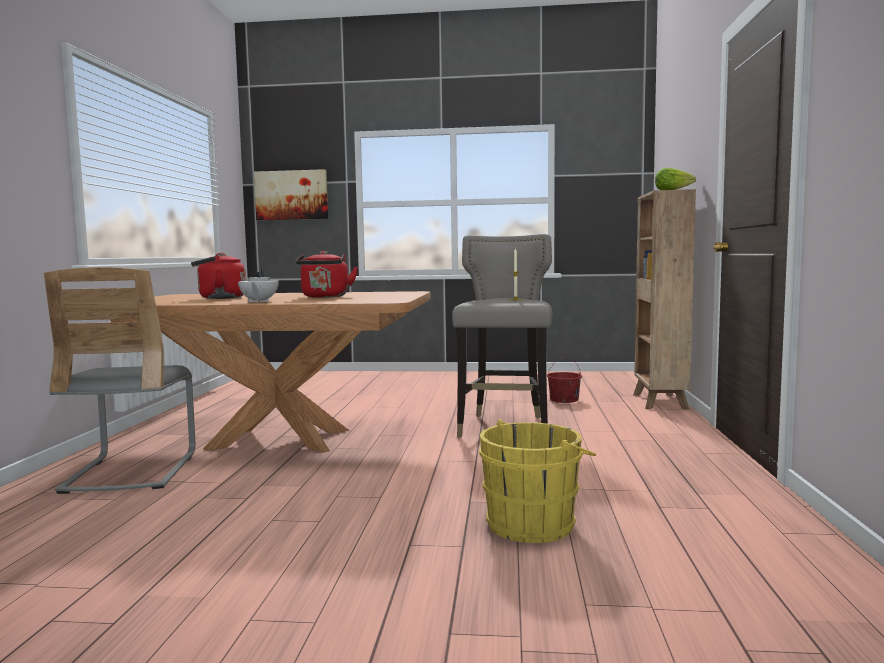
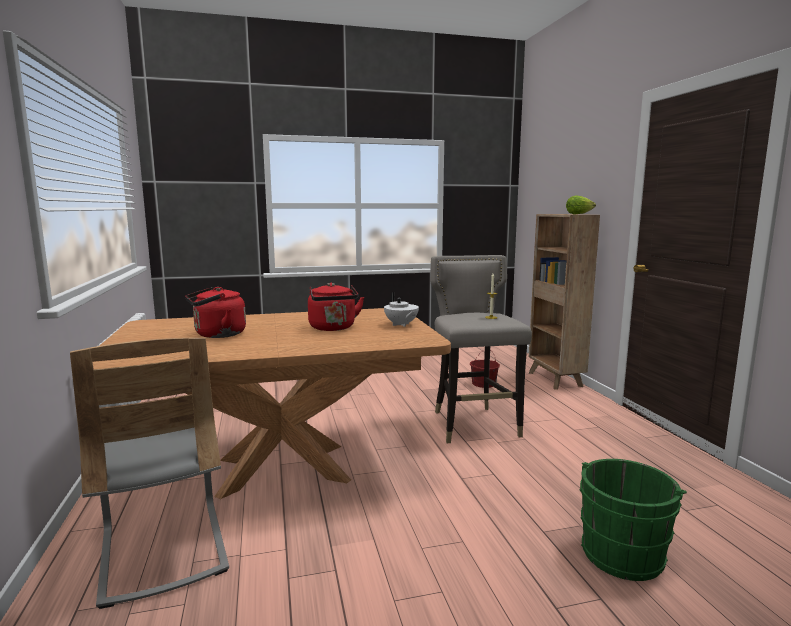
camera: 20 degrees left, 5 degrees up
white teapot [238,267,279,303] -> white teapot moved to [384,292,419,327]
picture [254,169,328,220] -> none
yellow bucket [478,420,596,543] -> green bucket [580,459,687,581]

